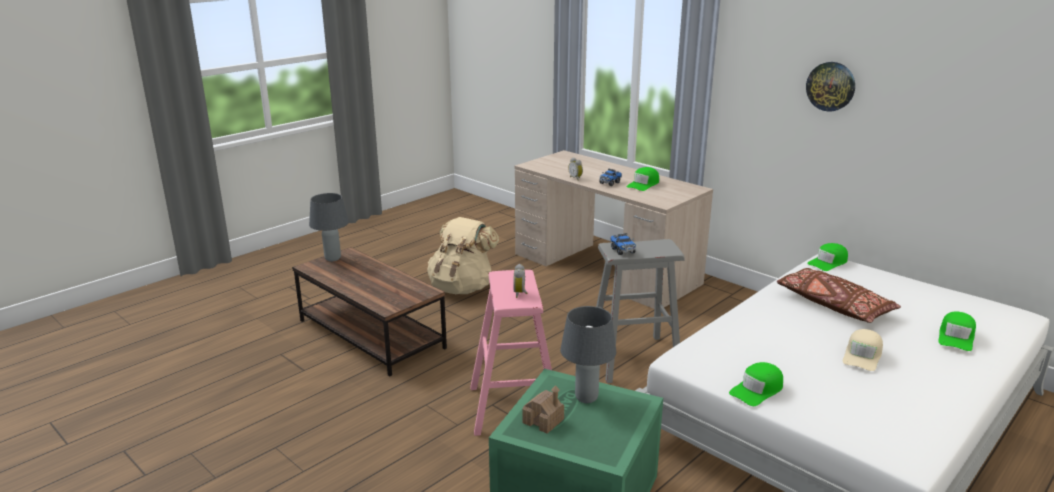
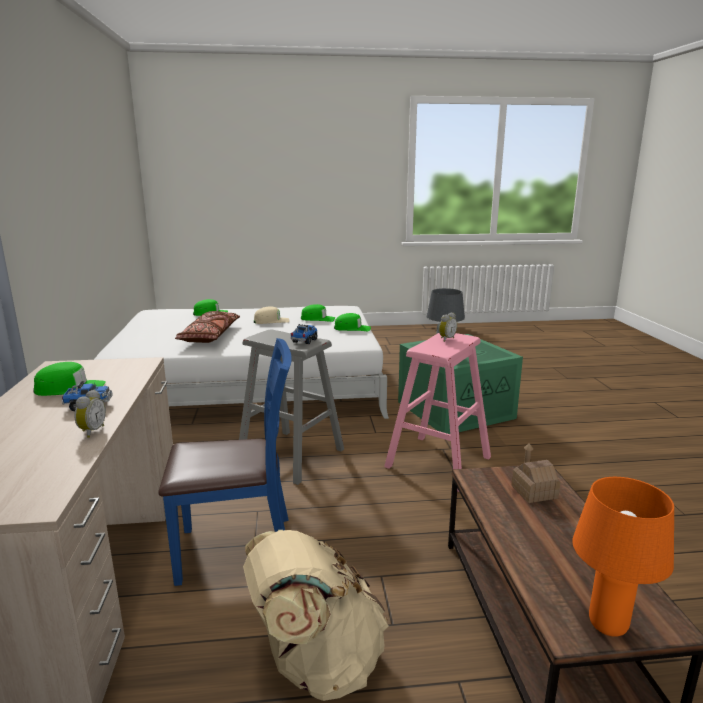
camera: 140 degrees left, 5 degrees down
grey table lamp [309,193,349,261] -> orange table lamp [572,477,674,637]
toy house [522,385,564,434] -> toy house moved to [512,443,561,503]
wall clock [806,62,855,112] -> none
green cap [807,243,848,271] -> green cap moved to [301,304,336,322]
none -> blue chair [158,338,292,586]

